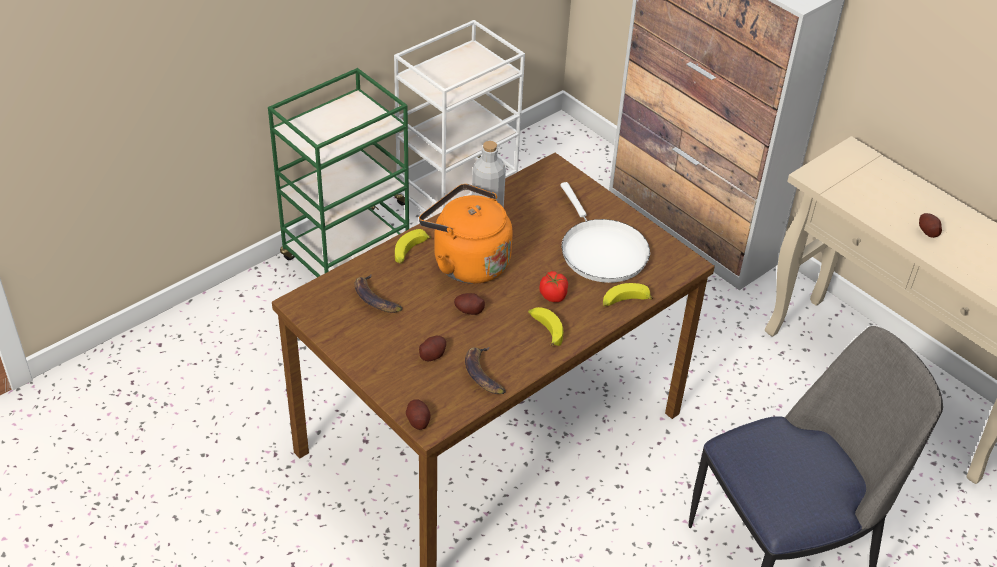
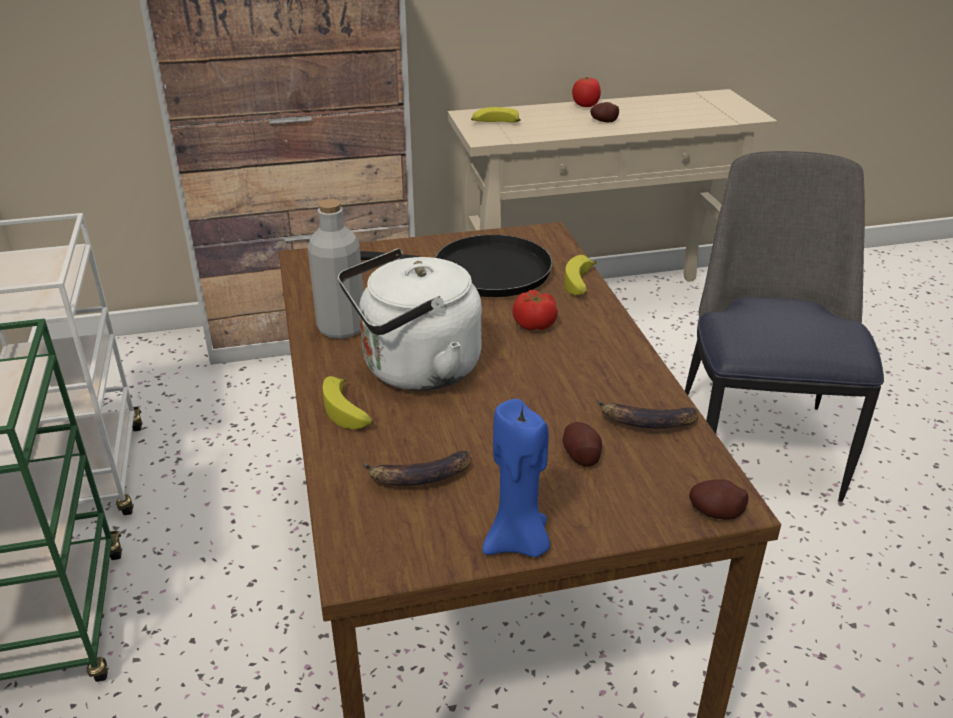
camera: 60 degrees left, 10 degrees down
orange kettle [419,184,513,284] -> white kettle [338,248,482,391]
potato [454,293,485,315] -> none
banana [528,307,563,346] -> banana moved to [471,107,521,123]
white frying pan [561,182,650,283] -> black frying pan [360,235,553,297]
none -> blue candle [482,399,550,557]
none -> tomato [572,76,601,107]

